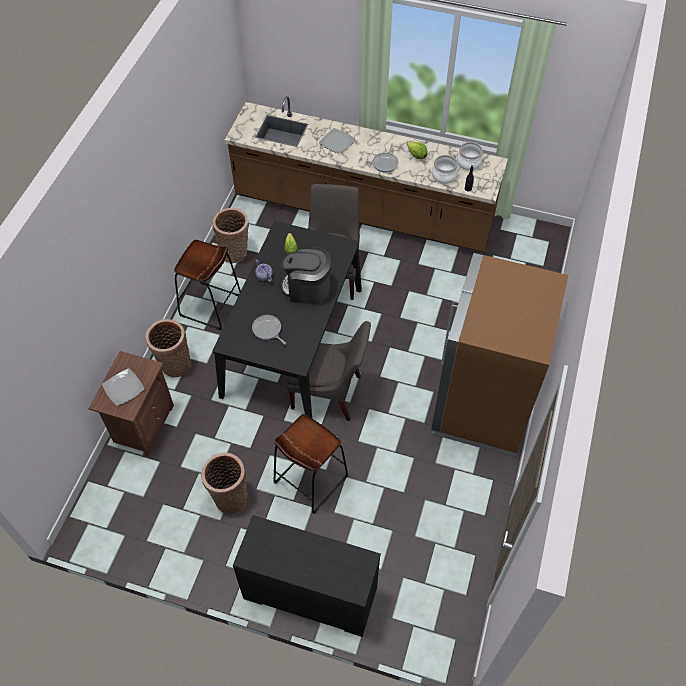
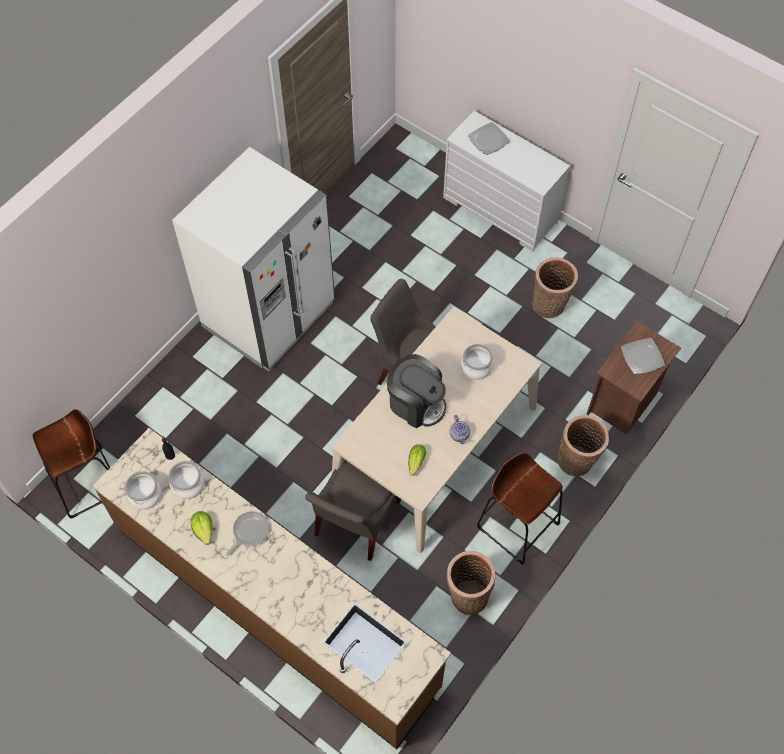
camera: 160 degrees left, 5 degrees up
black dining table [213,221,362,418] -> beige dining table [332,307,542,553]
black dresser [233,515,381,637] -> white dresser [443,111,570,252]
frying pan [252,315,286,345] -> cooking pot [461,344,494,380]
brown stool [274,414,348,514] -> brown stool moved to [32,409,110,519]
plate [319,128,355,154] -> plate moved to [468,122,510,155]
brown fridge [431,253,568,457] -> white fridge [172,147,335,371]

